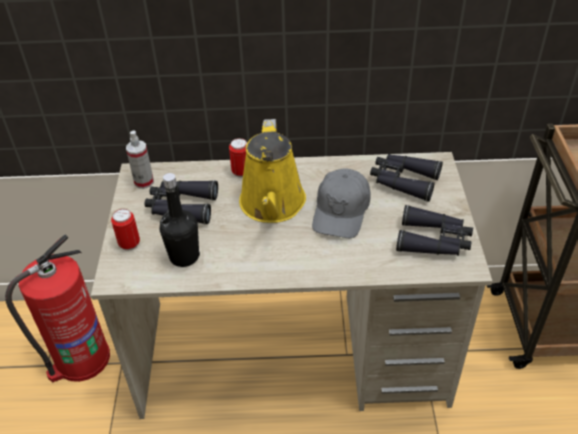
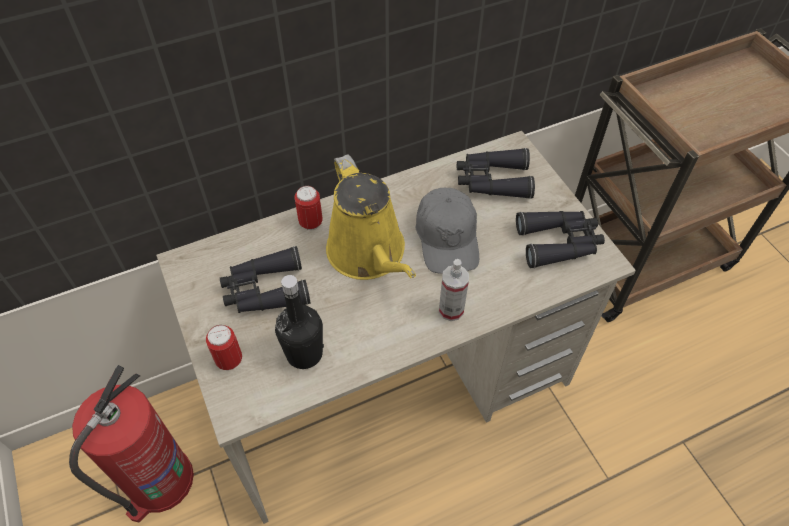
camera: 25 degrees left, 10 degrees up
spray bottle [126,130,154,189] -> spray bottle moved to [439,259,469,321]

